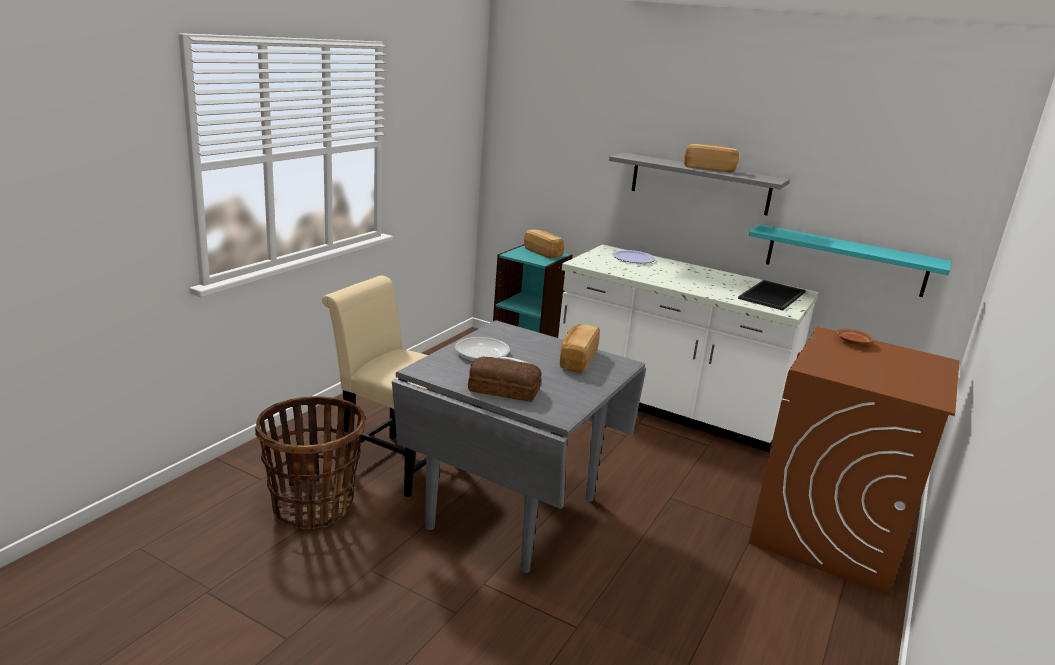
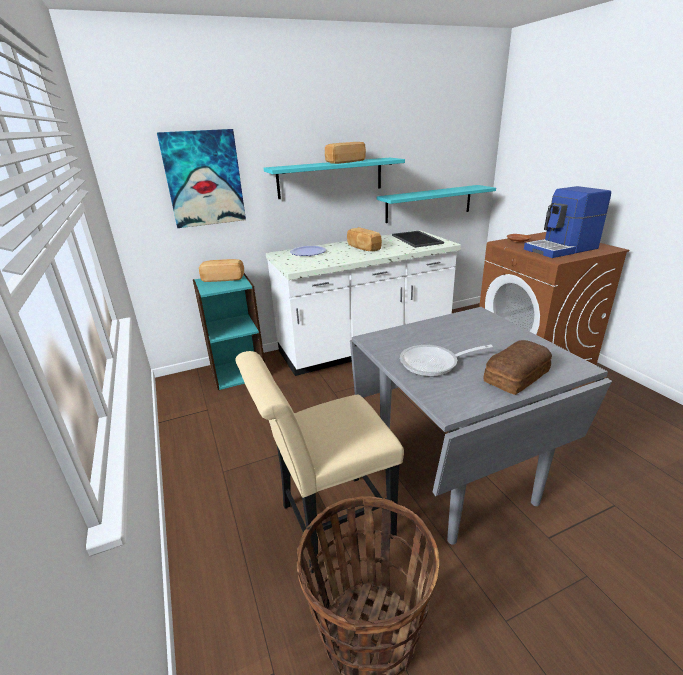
camera: 50 degrees left, 5 degrees up
bread [560,324,600,373] -> bread moved to [347,227,382,251]
grey shelf [609,153,790,216] -> turquoise shelf [264,158,405,199]
none -> picture [157,129,246,228]
none -> coffee machine [524,186,611,258]

